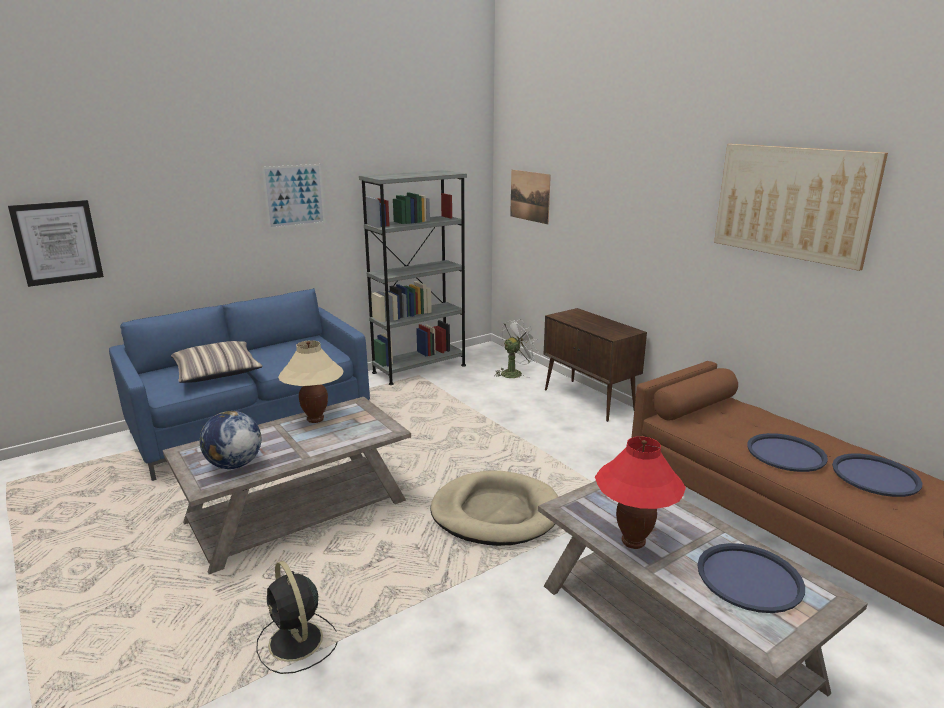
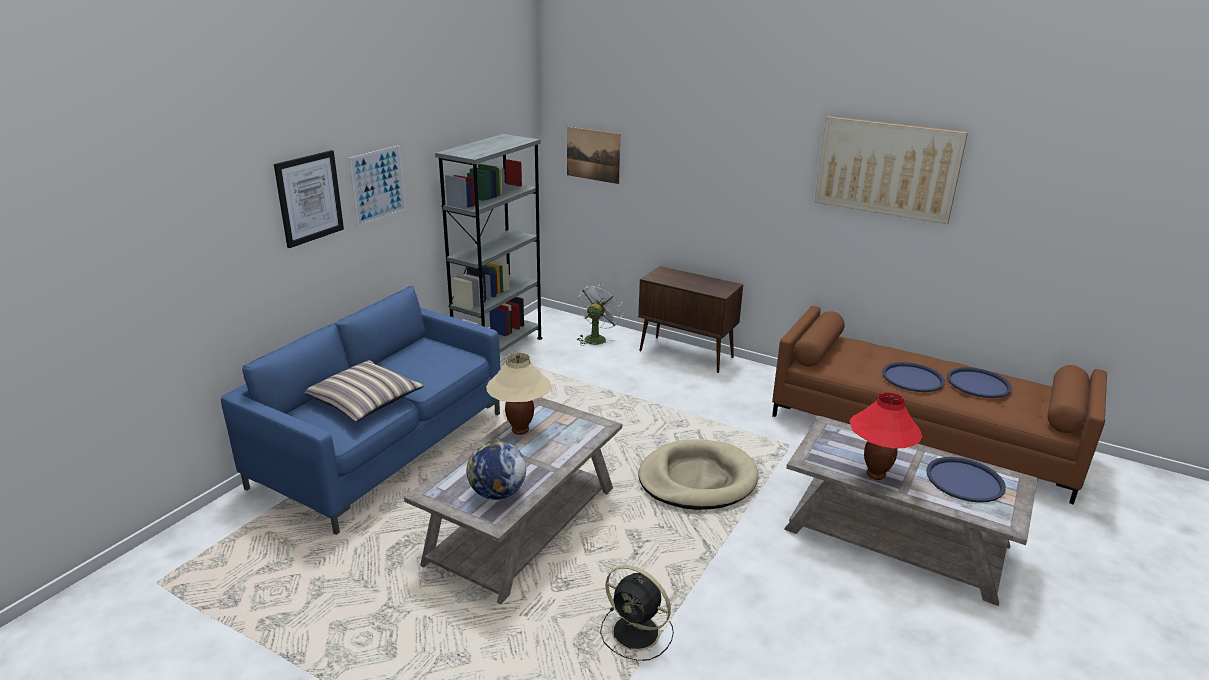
camera: 25 degrees left, 5 degrees up
picture [8,200,104,287] -> picture moved to [274,150,344,248]

